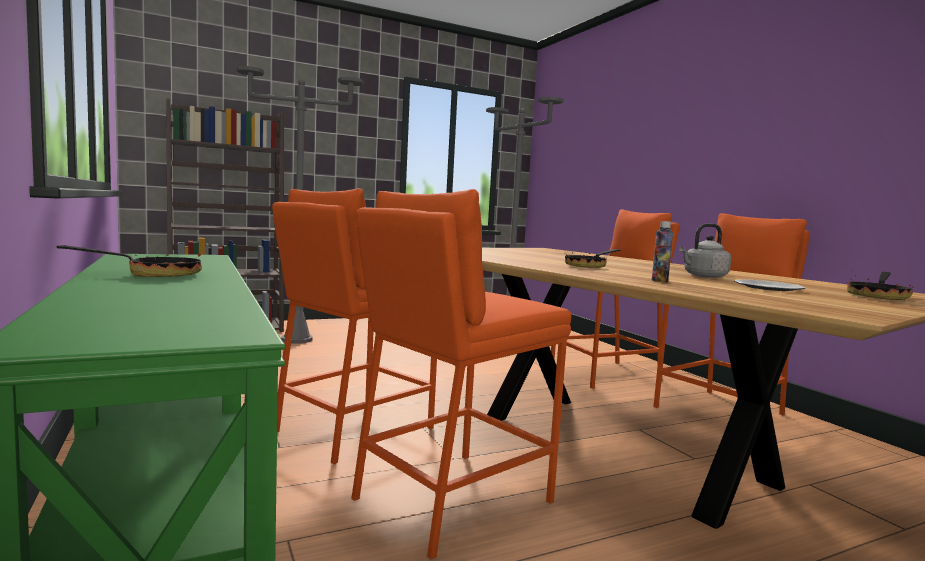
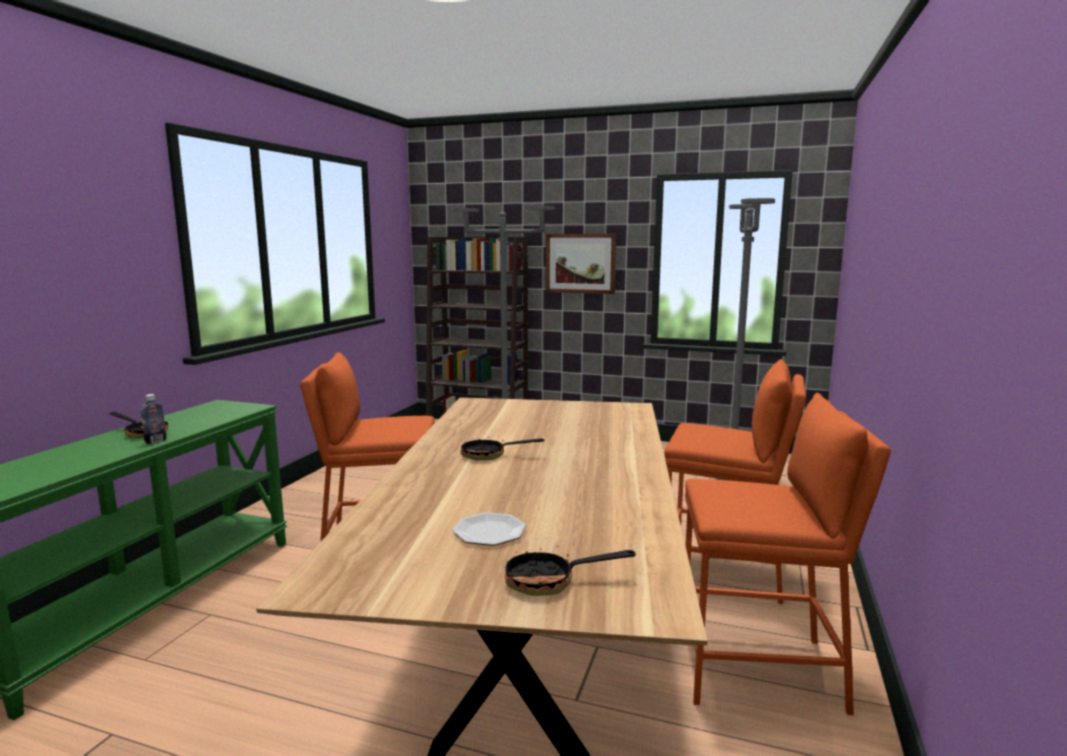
camera: 45 degrees right, 5 degrees up
orange stool [351,189,571,560] -> none
bottle [652,221,673,283] -> bottle moved to [141,394,167,444]
grey kettle [679,224,731,278] -> none
none -> picture [546,234,616,294]

